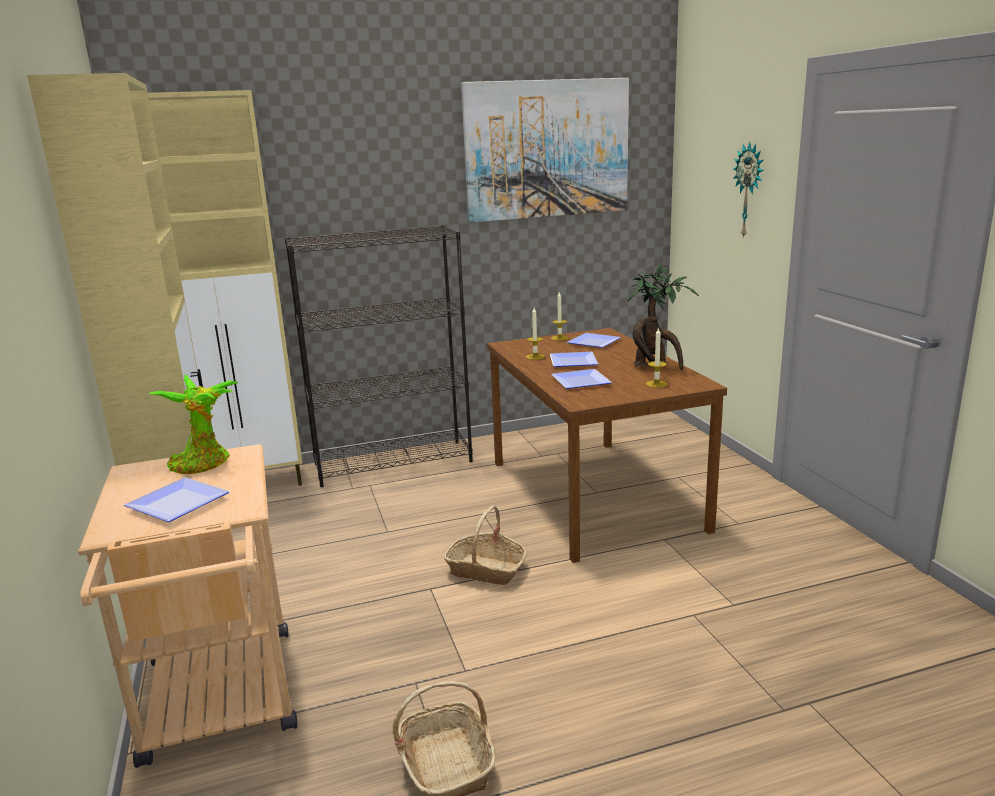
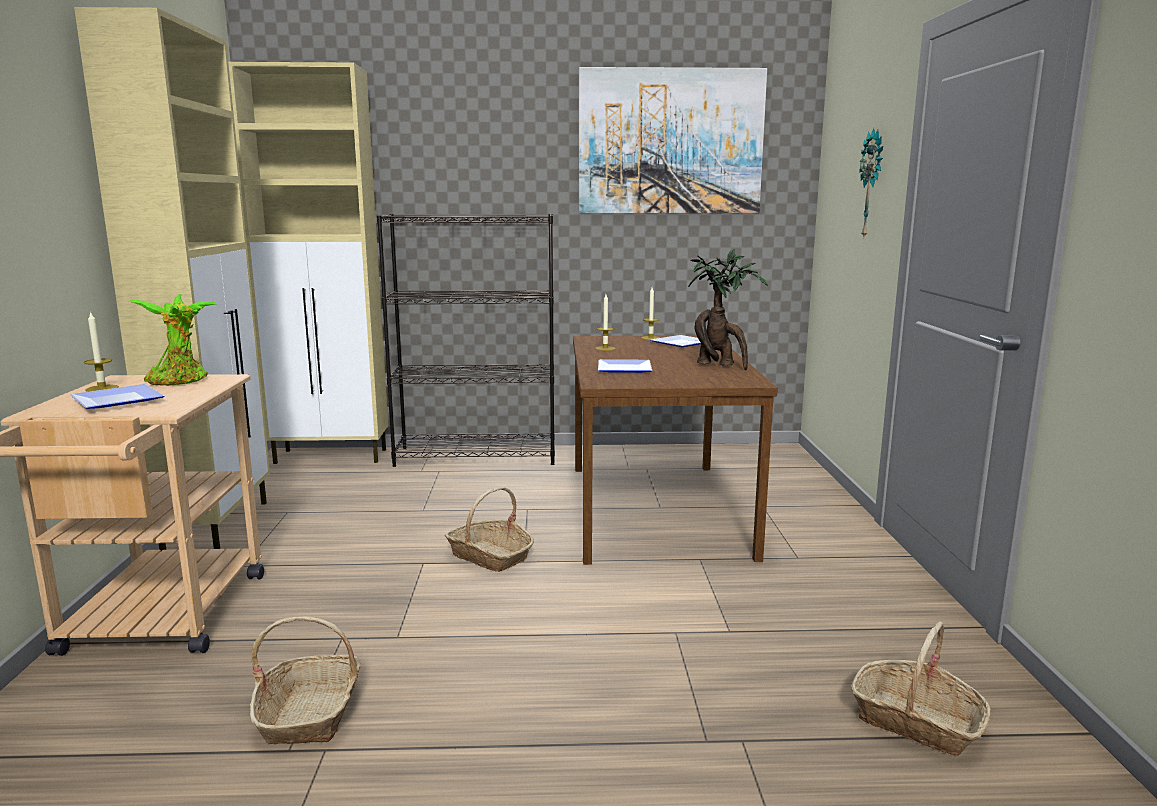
camera: 15 degrees right, 5 degrees down
plate [550,352,598,367] -> none
candle [646,327,668,388] -> candle moved to [84,311,119,392]
none -> basket [851,621,991,756]

